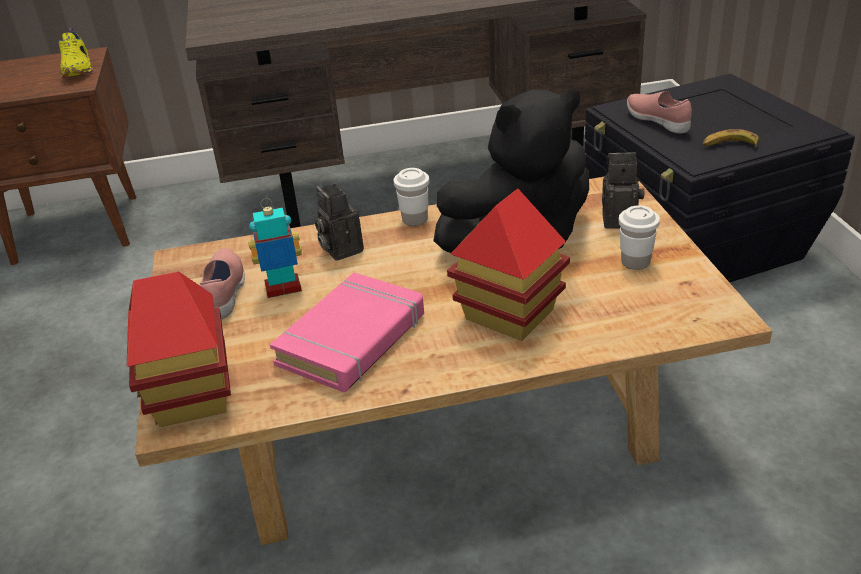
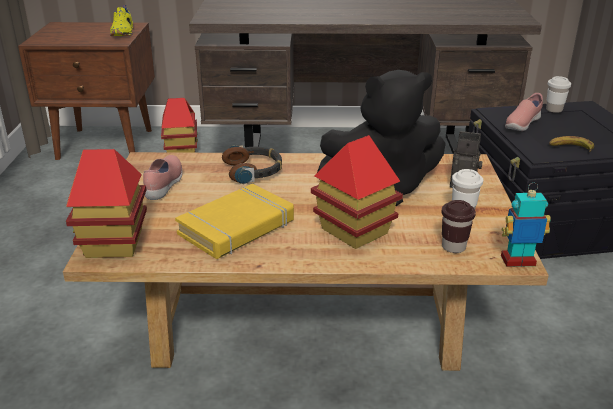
camera: 10 degrees right, 5 degrees down
toy robot [248,198,302,298] -> toy robot moved to [501,183,551,267]
pink book [270,272,424,392] -> yellow book [175,184,294,259]
camera [315,184,364,261] -> headphones [222,145,282,184]
white cup [393,168,430,226] -> white cup moved to [546,76,571,113]
pink shoe [627,91,692,133] -> pink shoe turned 120 degrees counterclockwise [505,93,543,131]
none -> toy house [161,98,198,153]
none -> brown cup [442,200,476,253]

